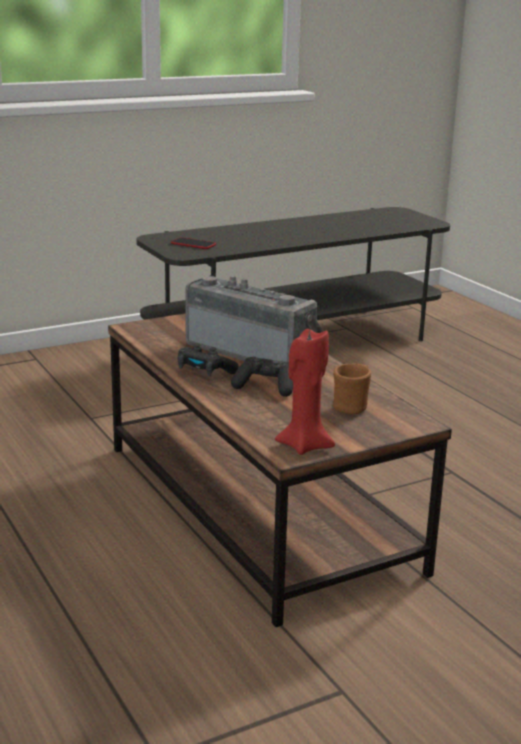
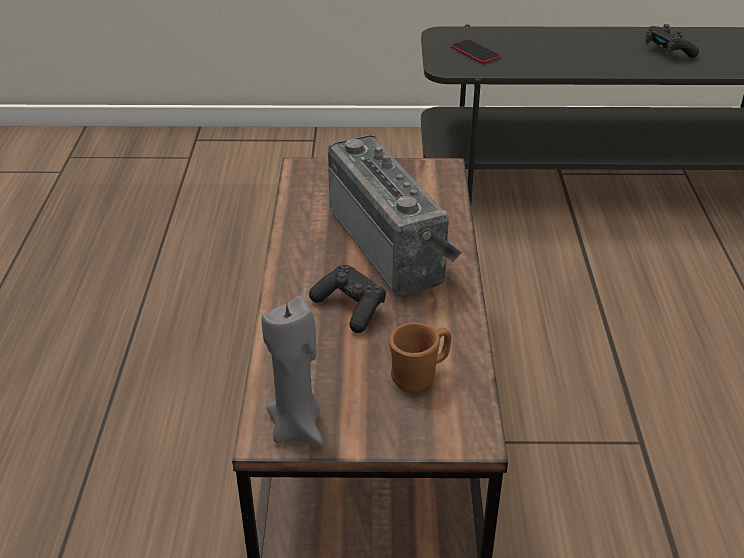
camera: 30 degrees right, 15 degrees up
black game controller [178,343,239,376] -> black game controller moved to [645,24,699,58]
red candle [275,327,335,455] -> grey candle [262,296,323,445]

